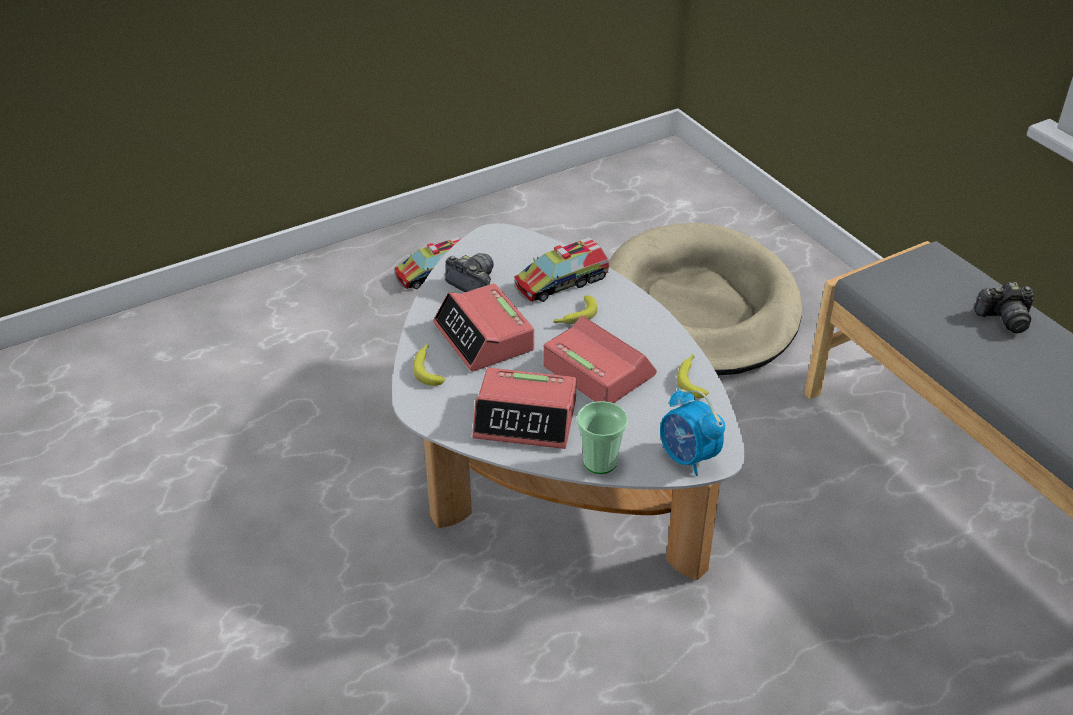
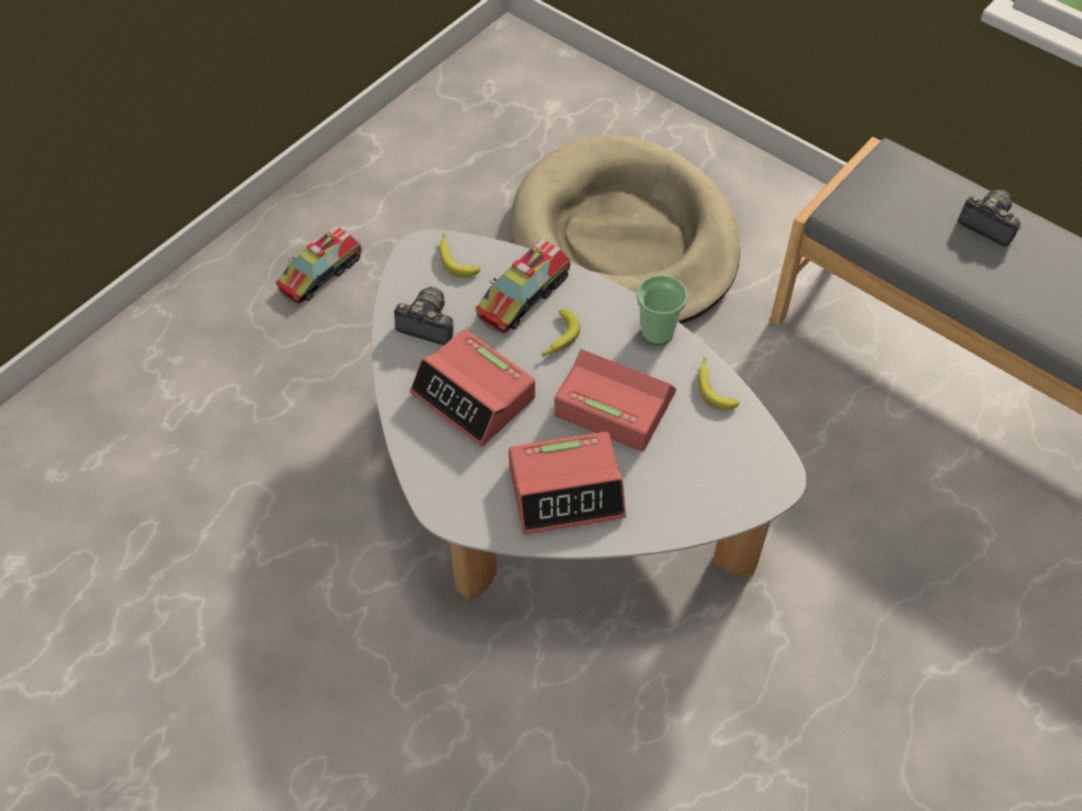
camera: 20 degrees left, 15 degrees up
banana [413,343,445,386] -> banana moved to [439,233,481,277]
cup [577,401,628,474] -> cup moved to [637,275,688,345]
alarm clock [660,388,725,476] -> none
camera [974,282,1034,333] -> camera turned 120 degrees counterclockwise [958,190,1021,246]

